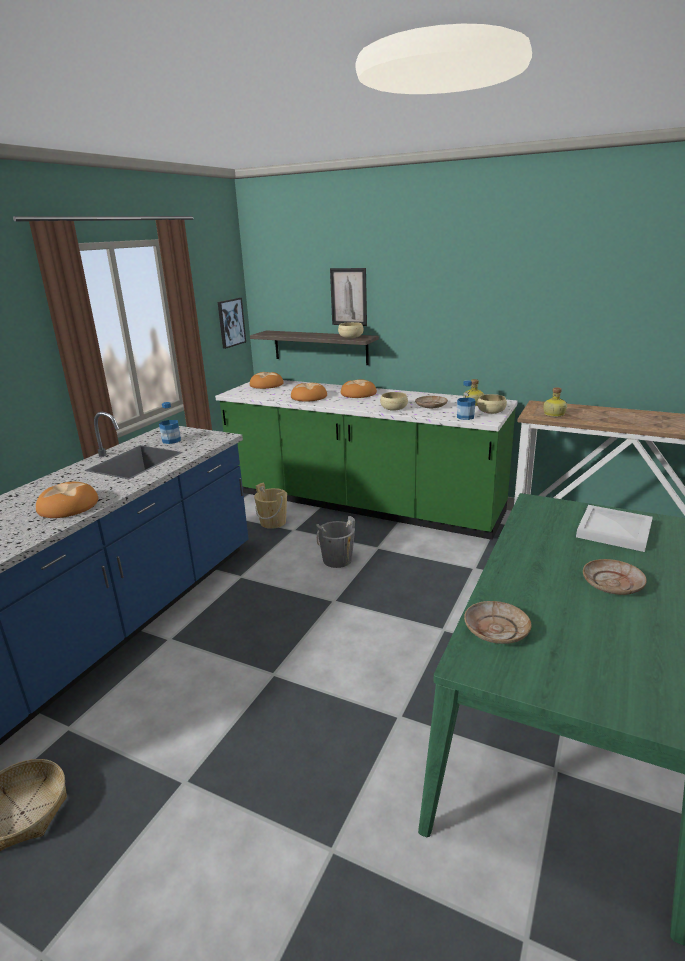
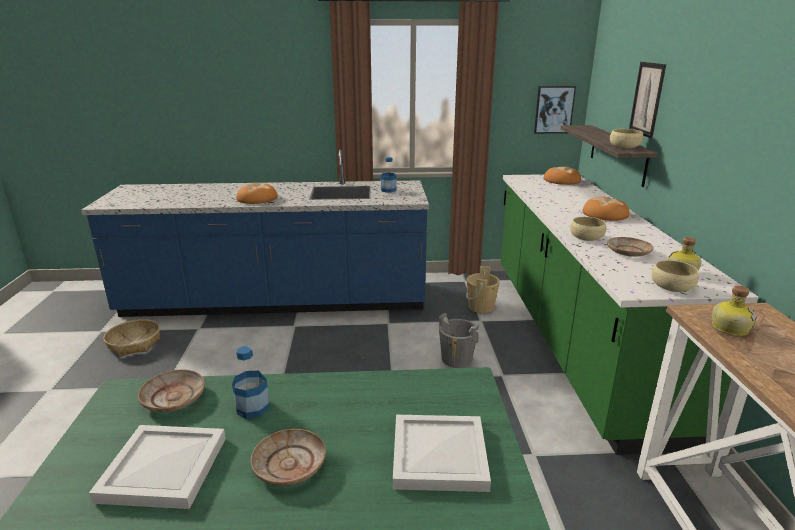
camera: 60 degrees right, 0 degrees up
bread [291,383,327,401] -> none
bottle [457,380,475,420] -> bottle moved to [232,346,269,419]
none -> white tray [89,425,226,509]

